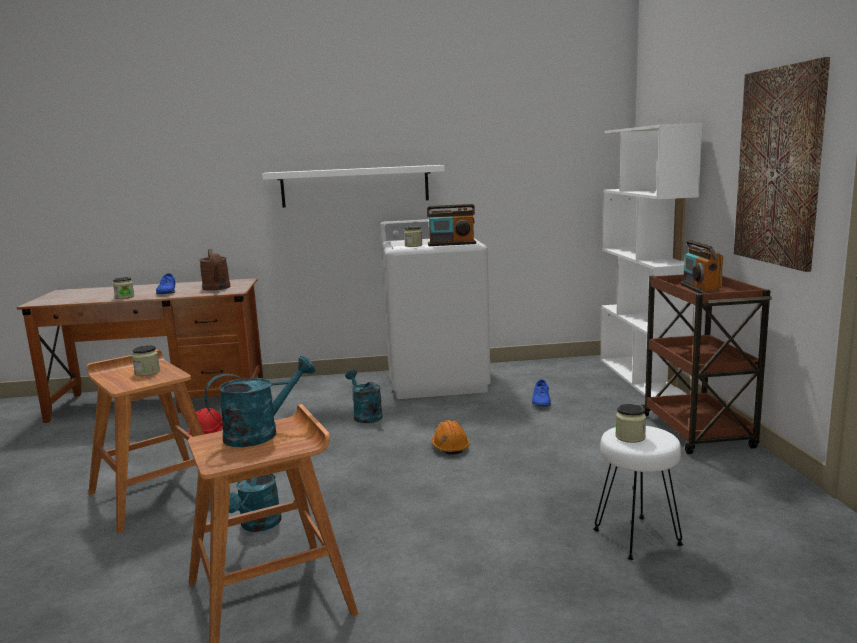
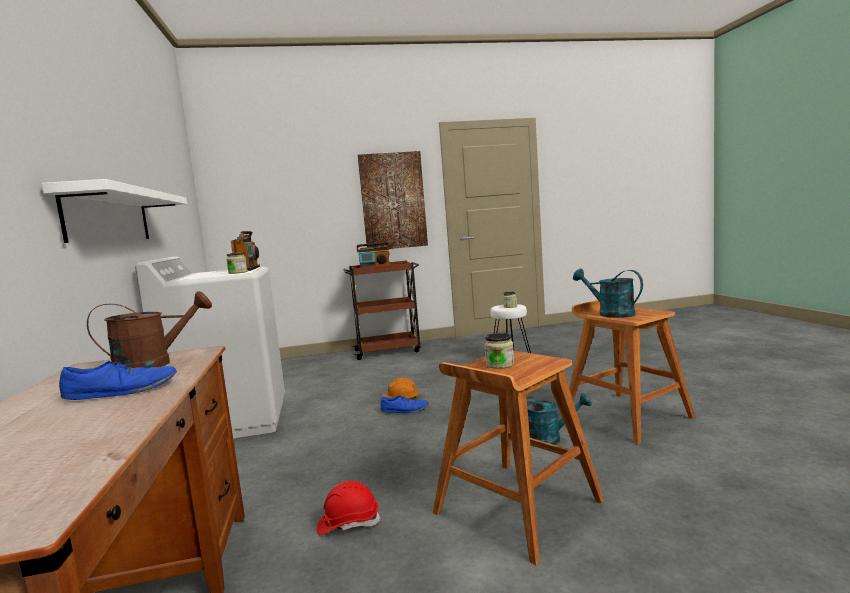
camera: 95 degrees left, 5 degrees down
jar [113,277,134,299] -> none
turquoise watering can [345,369,383,423] -> none
blue shoe [532,379,551,407] -> blue shoe moved to [380,395,428,413]
white bookcase [601,123,702,397] -> none

